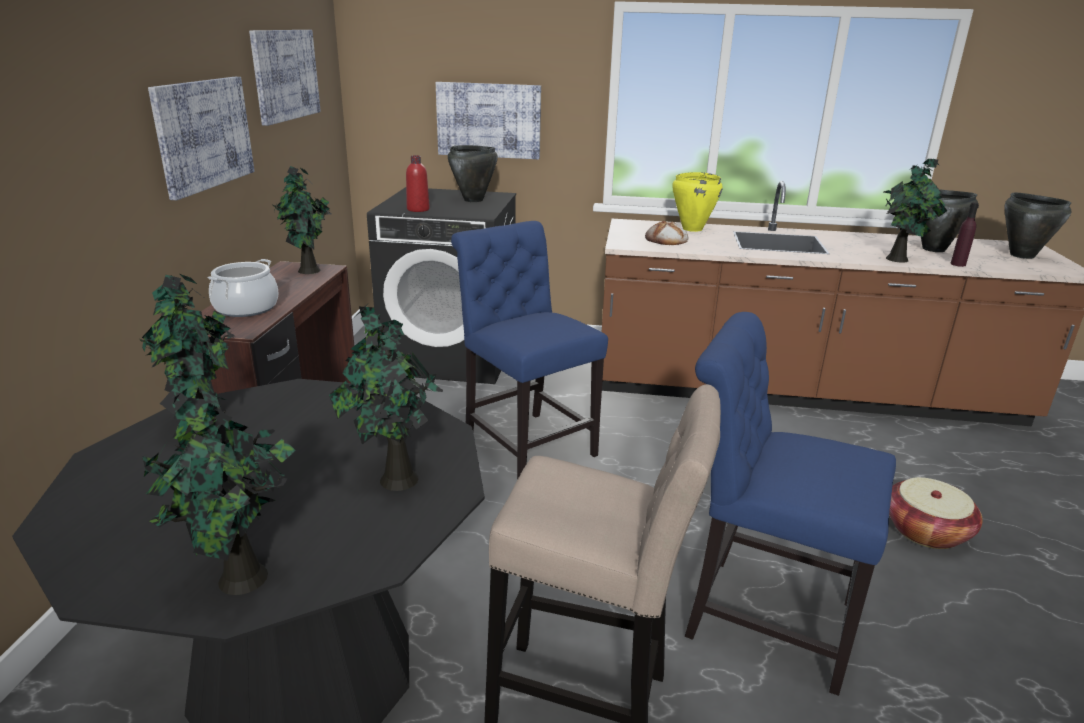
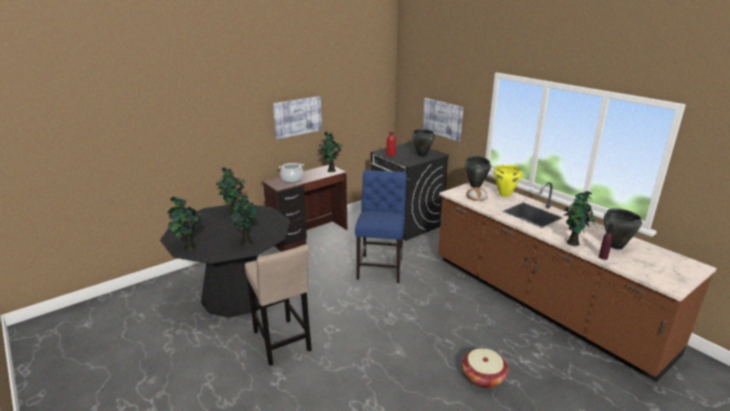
camera: 45 degrees right, 0 degrees up
picture [249,30,321,126] -> none
blue chair [685,312,896,696] -> none
black cooking pot [1004,193,1072,259] -> black cooking pot moved to [465,156,491,188]

